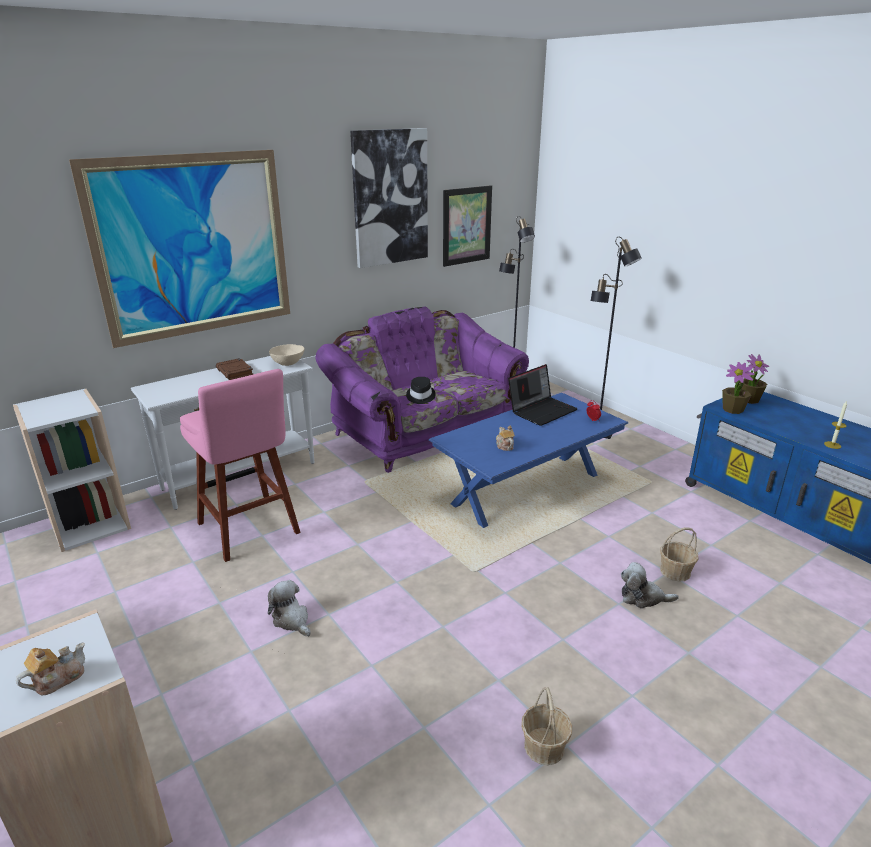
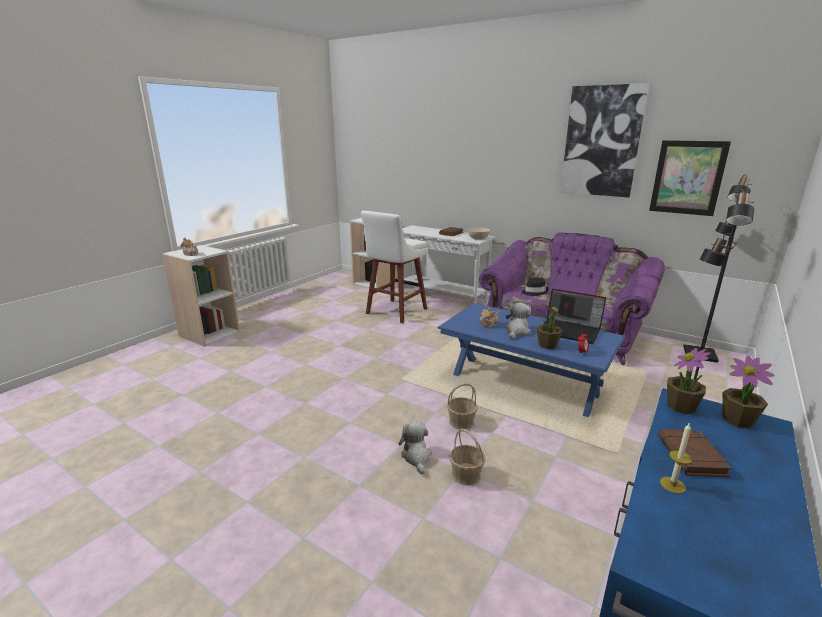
camera: 70 degrees right, 5 degrees down
picture [69,150,290,348] -> none
pink stool [180,369,301,562] -> white stool [361,211,428,323]
plush toy [268,580,311,636] -> plush toy moved to [505,303,531,339]
basket [521,687,572,765] -> basket moved to [447,383,478,430]
none -> potted plant [537,303,564,349]
none -> brown book [658,429,732,477]

